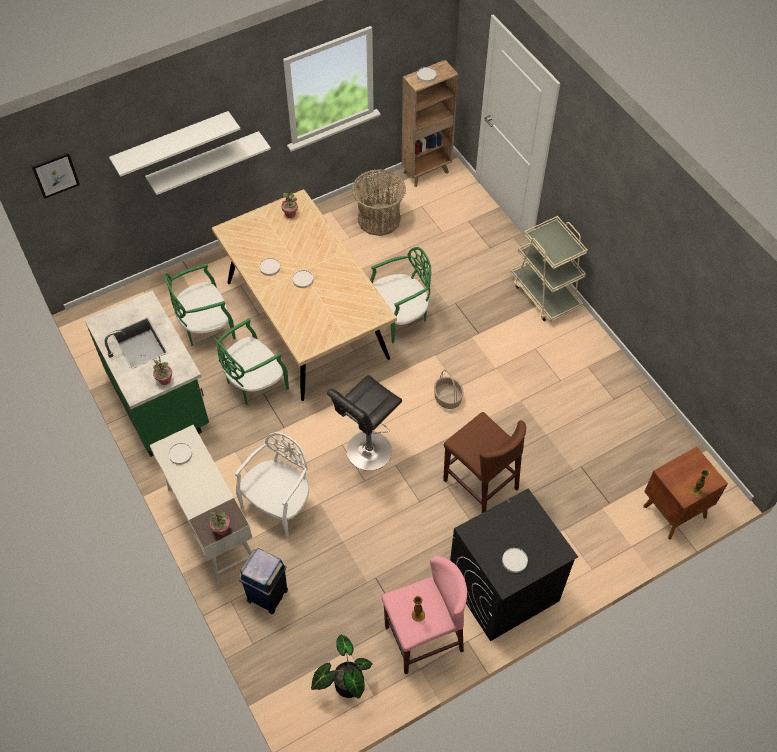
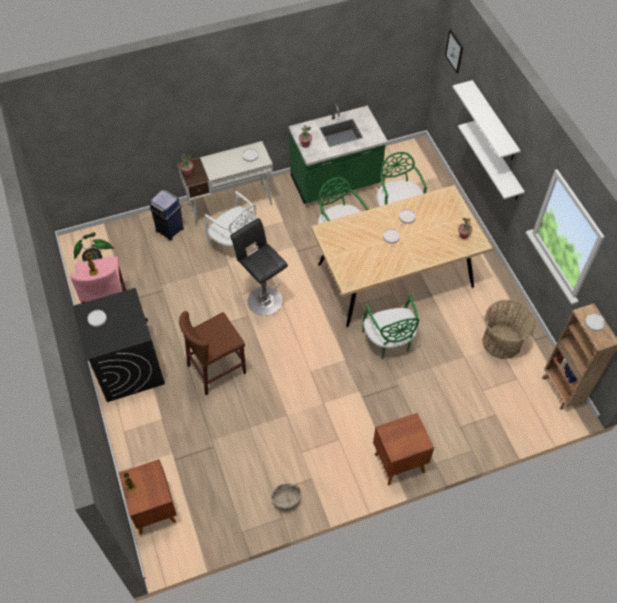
camera: 100 degrees right, 0 degrees up
basket [434,370,464,409] -> basket moved to [271,483,301,511]
beige cart [510,216,588,322] -> brown nightstand [373,413,434,486]

